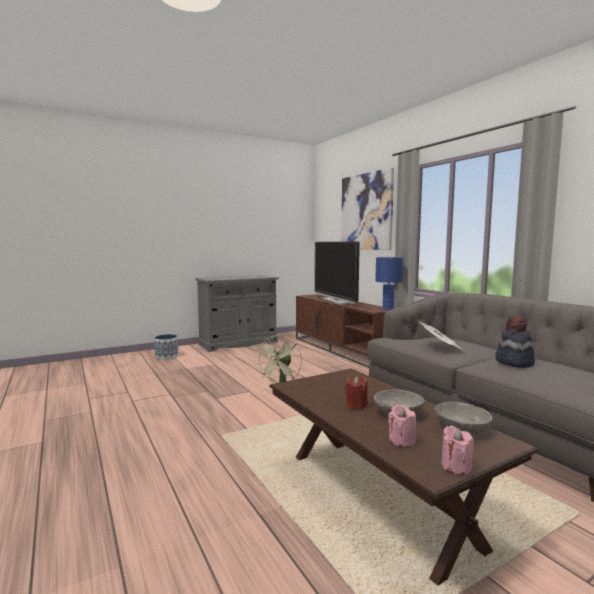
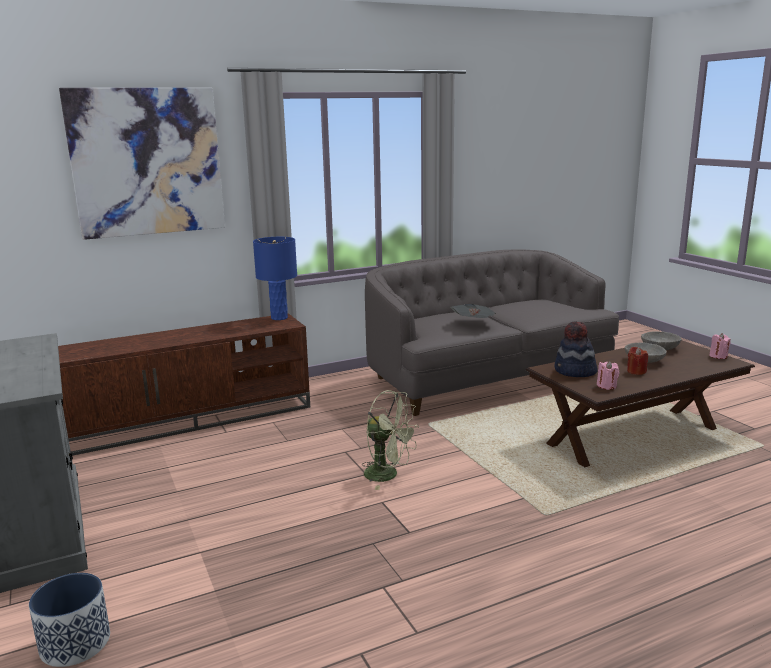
camera: 85 degrees left, 10 degrees up
television [314,242,360,305] -> none
pink candle [388,404,416,447] -> pink candle moved to [597,361,619,390]
hat [495,315,535,368] -> hat moved to [554,322,598,377]

